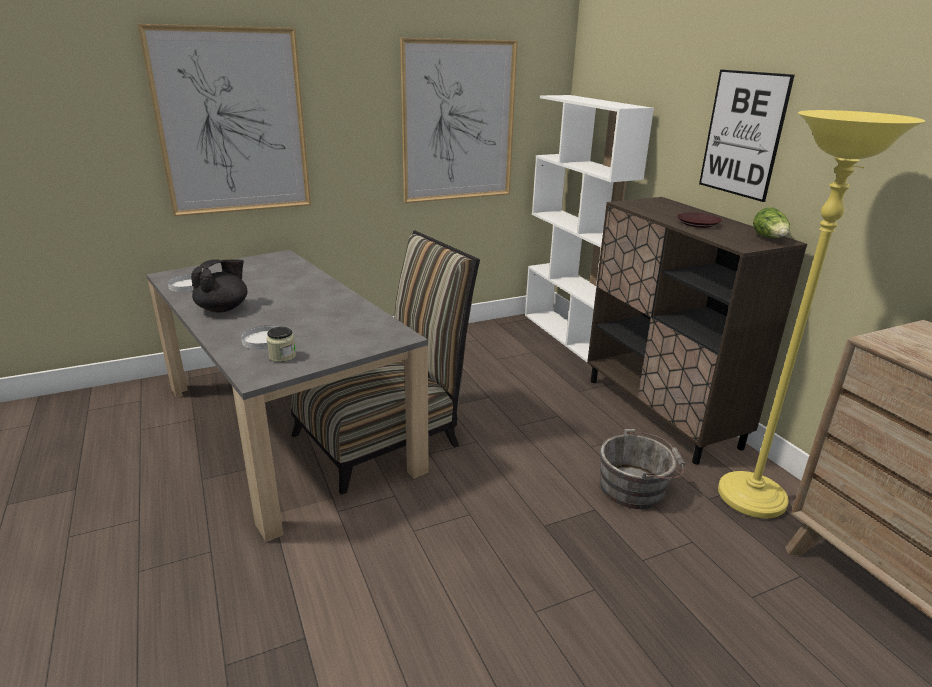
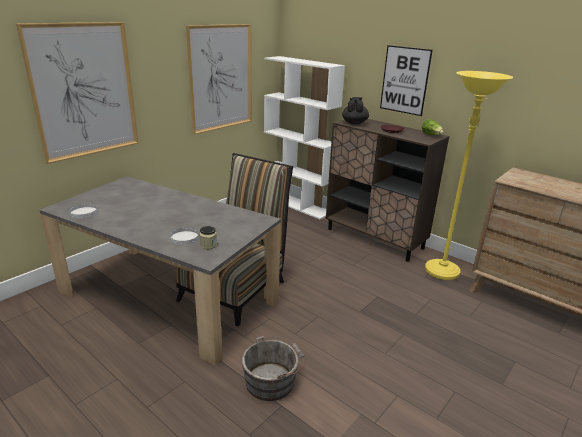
camera: 25 degrees left, 0 degrees up
black teapot [191,259,247,312] -> black teapot moved to [342,97,369,124]
grey bucket [600,429,685,509] -> grey bucket moved to [242,336,305,401]

